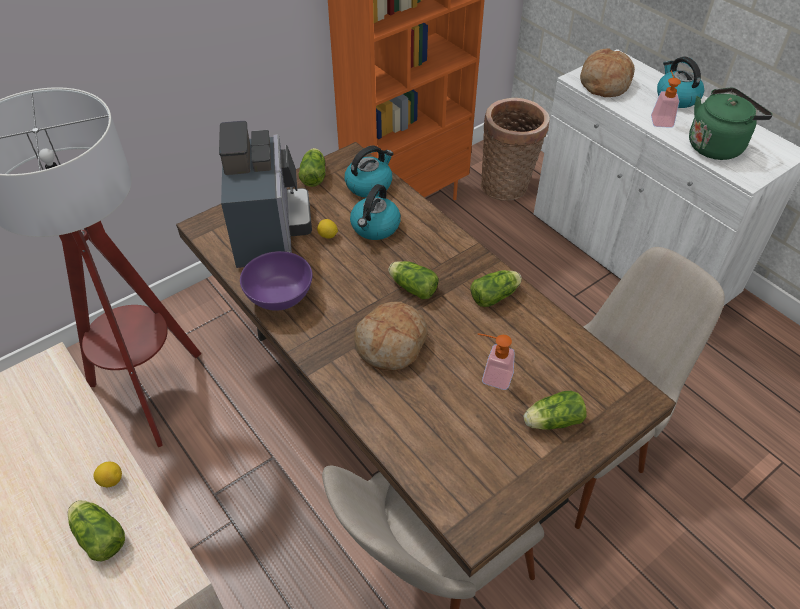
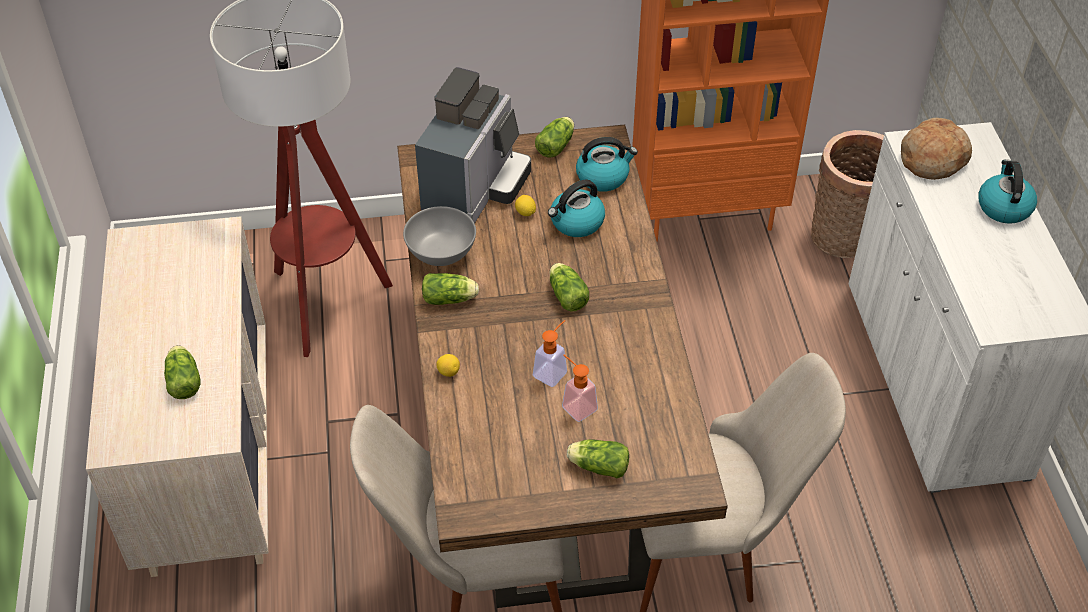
camera: 30 degrees right, 0 degrees up
lemon [93,462,122,487] -> lemon moved to [436,354,460,377]
purple bowl [240,251,312,311] -> grey bowl [403,206,476,266]
bread [354,302,428,371] -> none
lettuce [470,270,522,307] -> lettuce moved to [422,273,479,305]
soap dispenser [651,71,681,128] -> soap dispenser moved to [533,320,567,387]
green kettle [689,87,773,160] -> none

